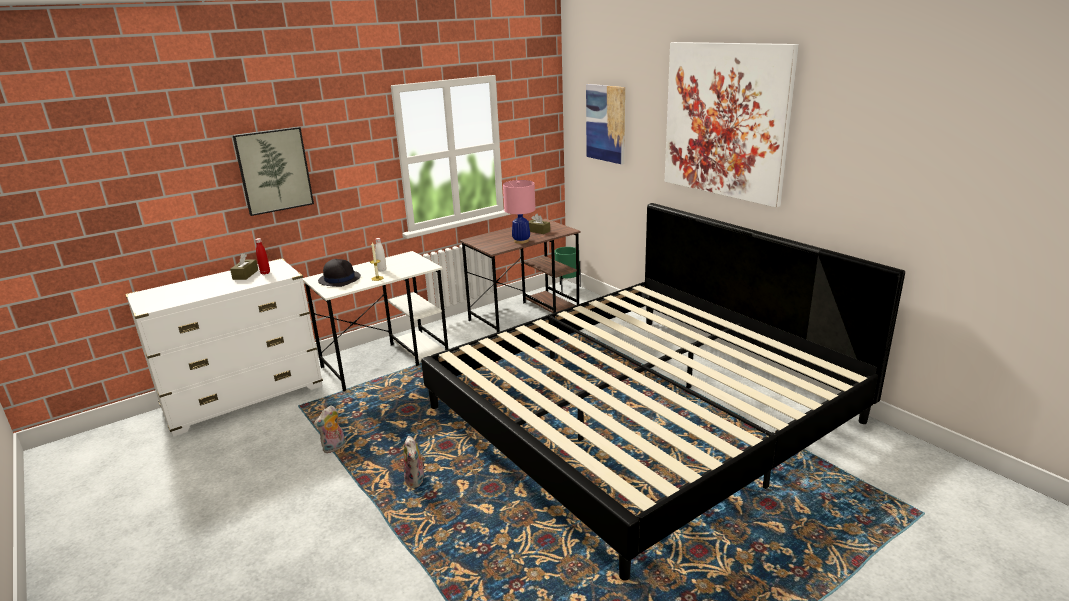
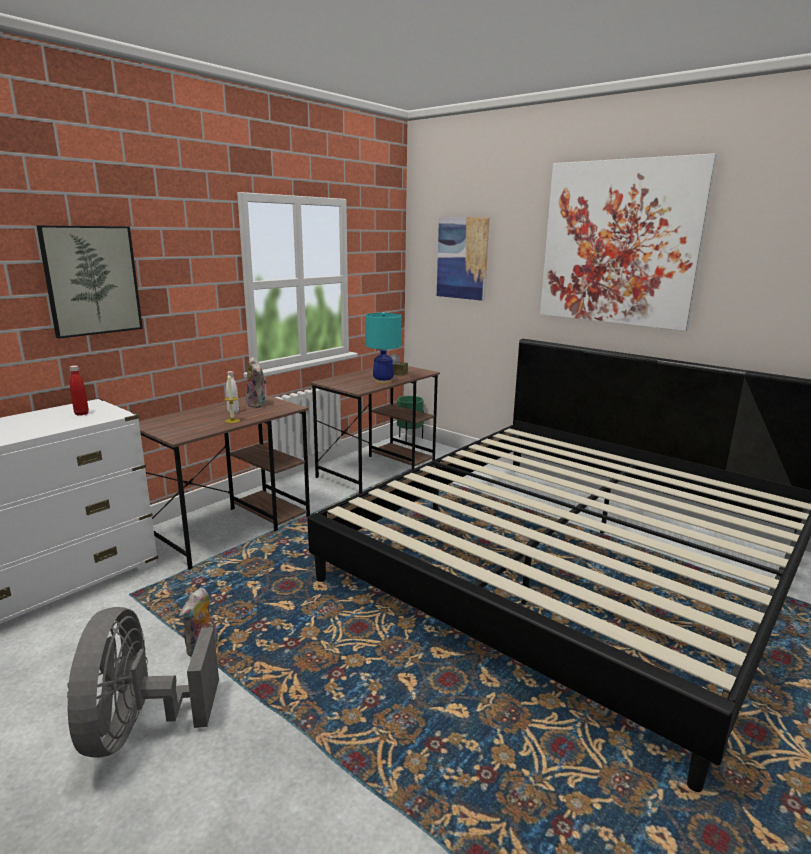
camera: 15 degrees left, 5 degrees down
brown tissue box [230,253,258,280] -> none
white desk [303,251,448,391] -> brown desk [139,395,310,570]
black hat [318,259,361,287] -> none
plush toy [404,436,426,488] -> plush toy moved to [246,357,267,408]
pink table lamp [503,180,536,244] -> turquoise table lamp [365,312,401,384]
none -> grey fan [67,607,219,758]

